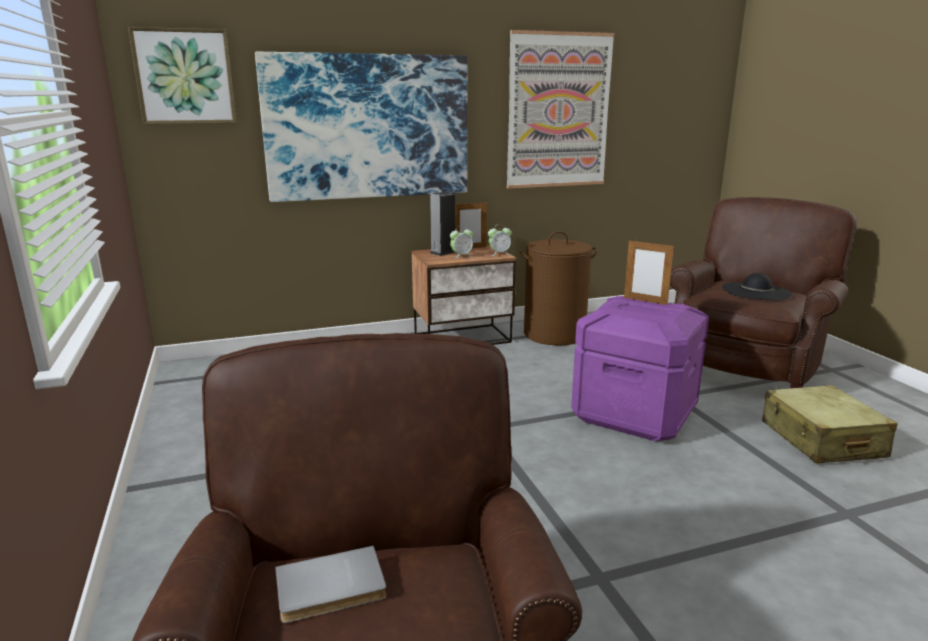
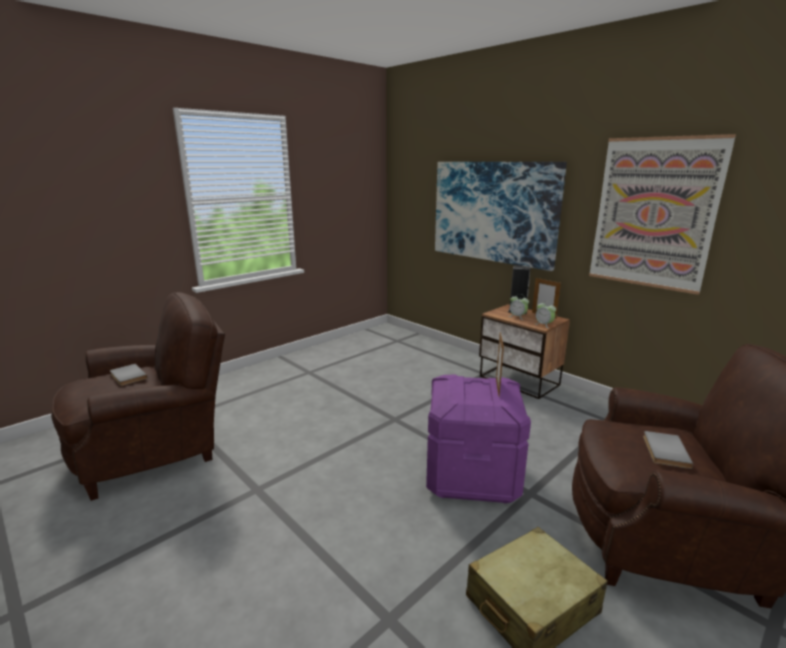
camera: 65 degrees right, 0 degrees up
picture [128,27,237,124] -> none
brown laundry basket [519,231,598,345] -> none
black hat [722,273,792,300] -> grey book [643,431,693,469]

